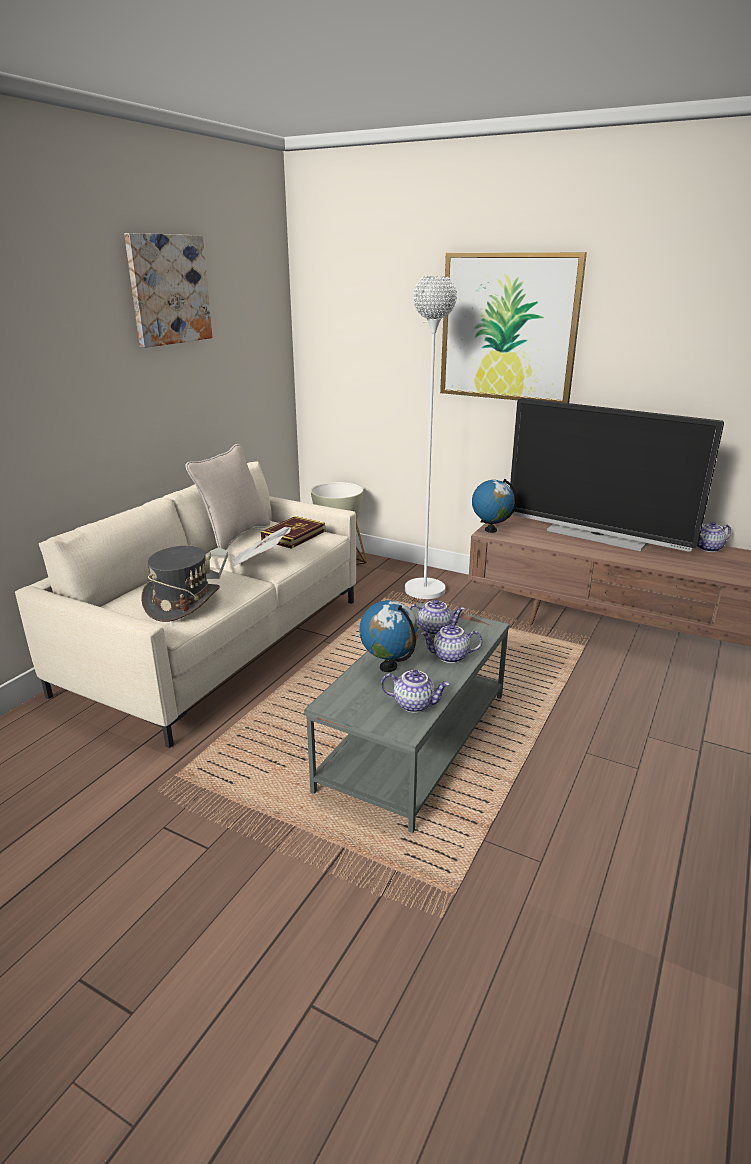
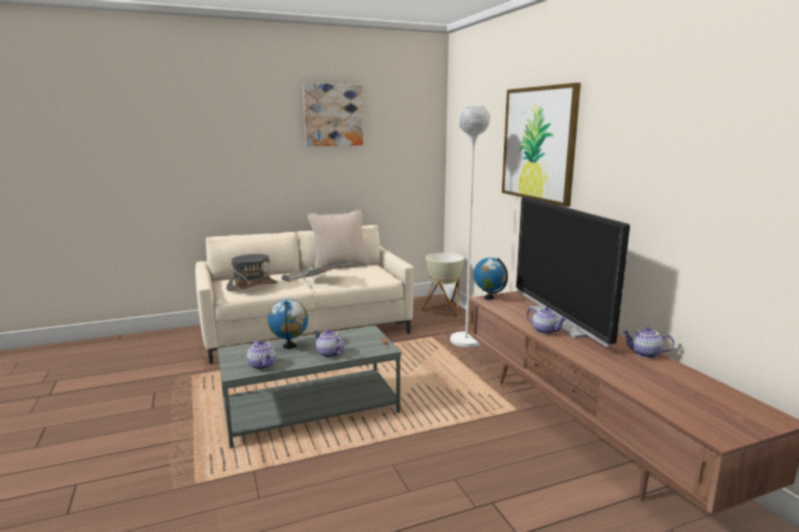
camera: 40 degrees right, 10 degrees down
book [261,516,325,549] -> none
teapot [409,599,465,635] -> teapot moved to [527,307,567,334]

